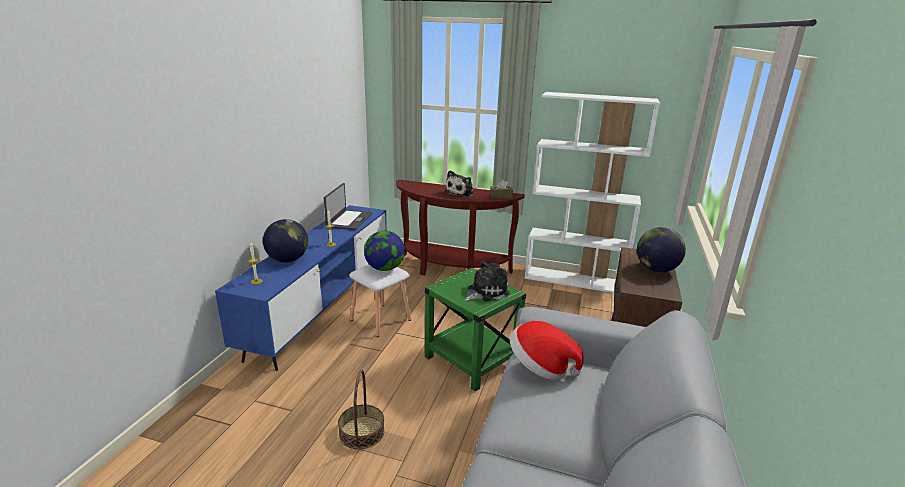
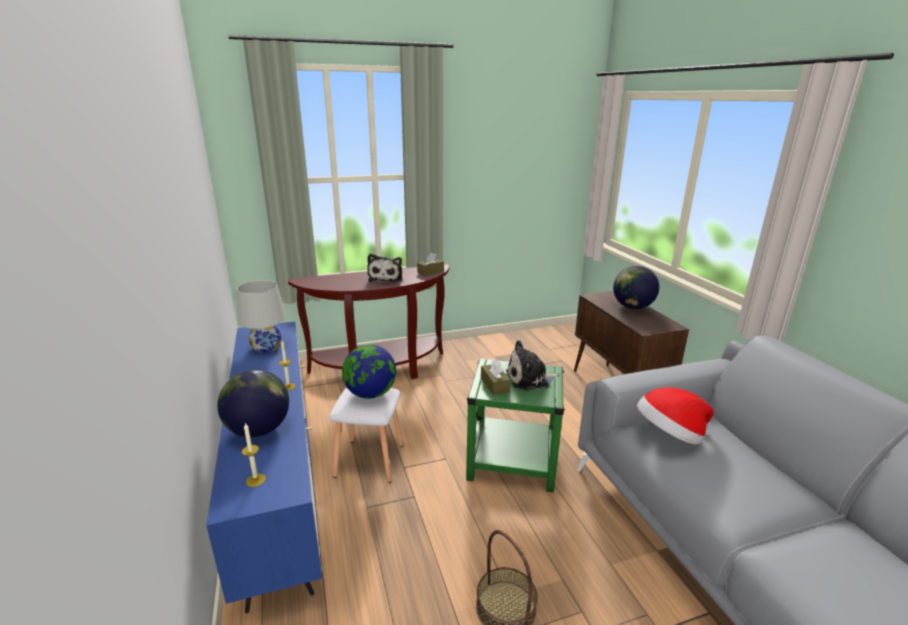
camera: 35 degrees left, 0 degrees up
laptop [324,183,372,230] -> white table lamp [236,280,286,353]
plush toy [464,260,510,301] -> plush toy turned 120 degrees counterclockwise [506,340,560,391]
white bookcase [525,92,660,293] -> none
none -> brown tissue box [481,359,510,395]

